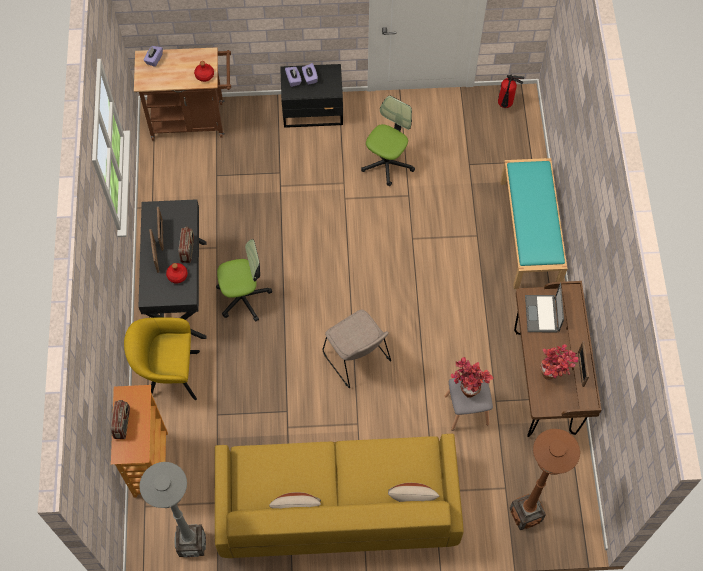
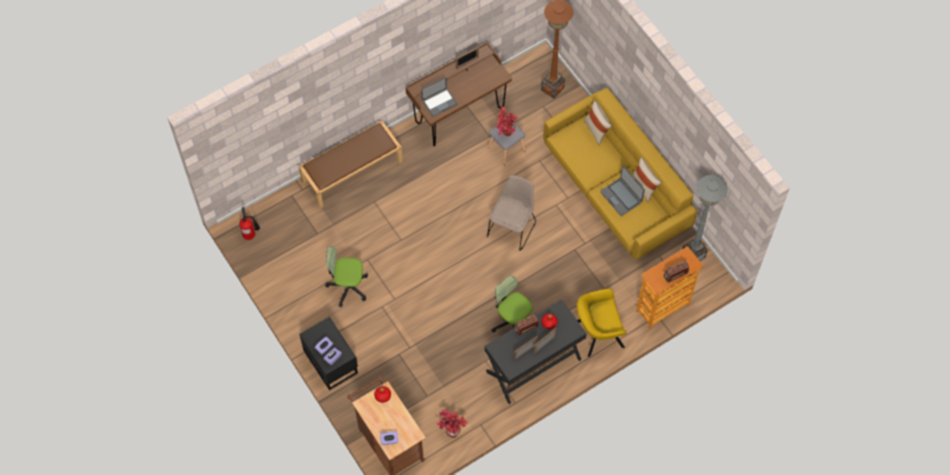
camera: 120 degrees left, 0 degrees up
yellow armchair [124,317,200,400] -> yellow armchair turned 105 degrees clockwise [577,289,627,357]
turquoise bench [500,158,568,289] -> brown bench [299,121,403,208]
potted plant [540,344,578,380] -> potted plant moved to [436,409,468,438]
none -> laptop [600,165,645,216]

